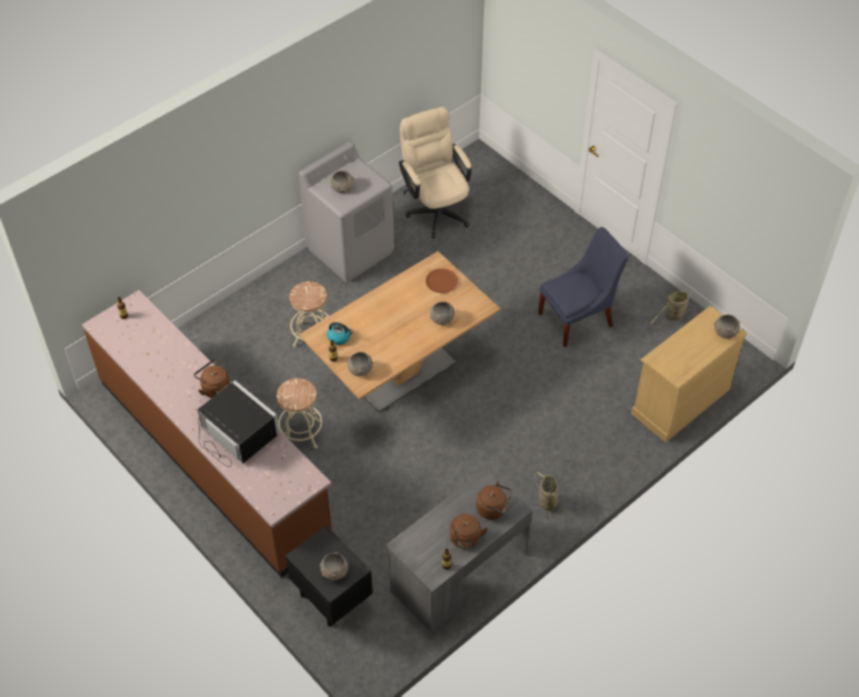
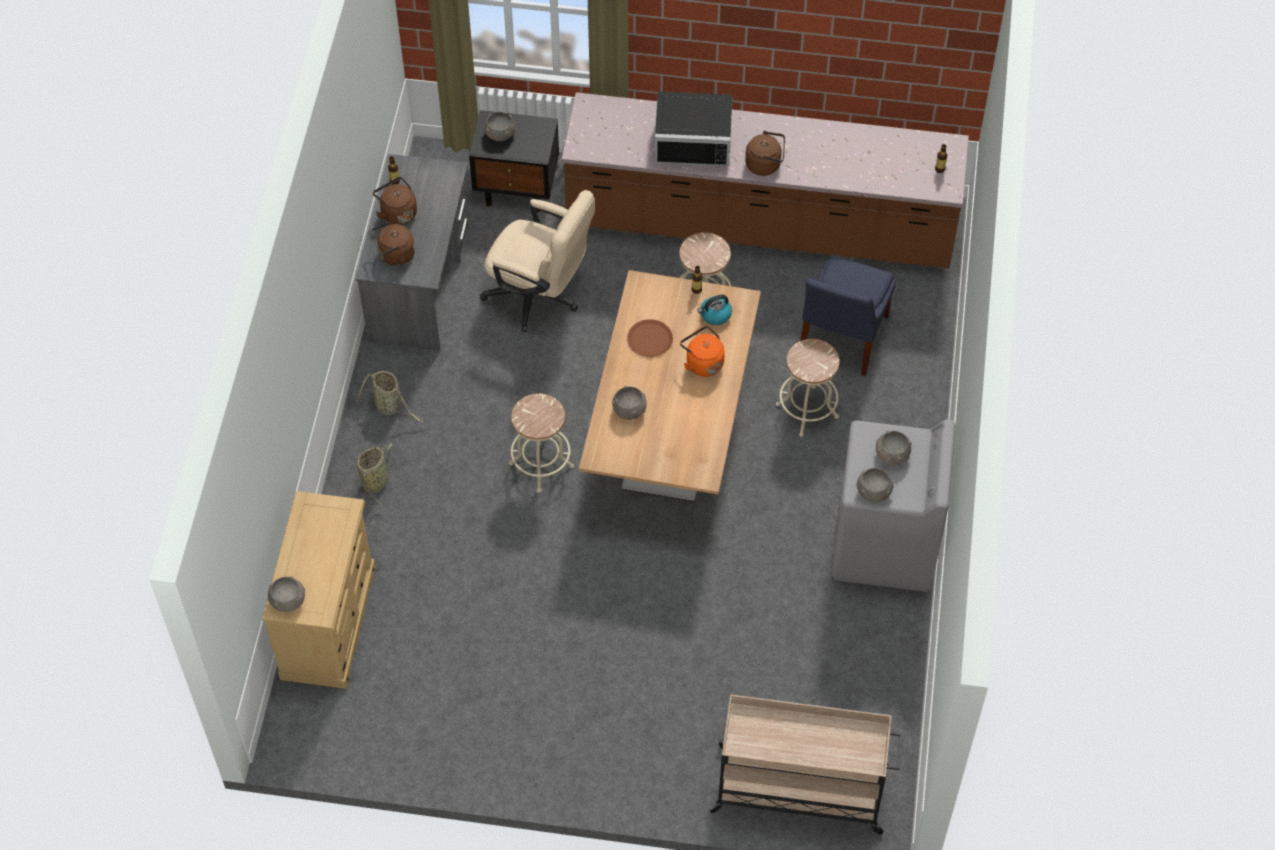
camera: 140 degrees right, 5 degrees up
grey bowl [347,352,373,376] -> grey bowl moved to [856,468,894,503]
beige office chair [399,106,472,239] -> beige office chair moved to [480,190,595,332]
brown plate [426,268,458,293] -> brown plate moved to [627,319,673,357]
blue chair [538,227,628,347] -> blue chair moved to [800,255,896,376]
basket [650,290,692,328] -> basket moved to [357,443,392,506]
none -> beige stool [509,393,574,493]
none -> orange kettle [680,326,725,377]
none -> beige cart [708,694,903,835]

